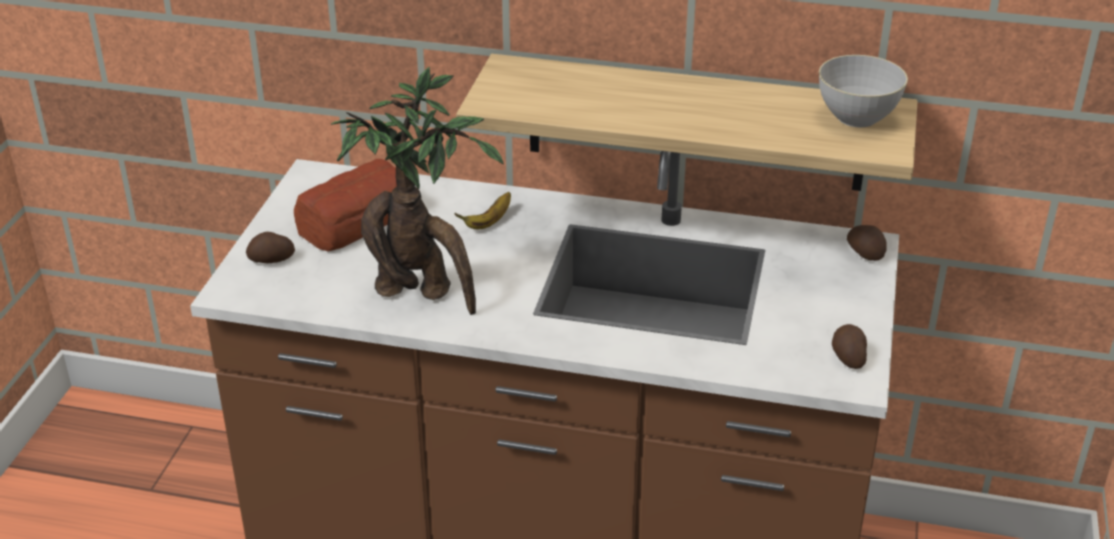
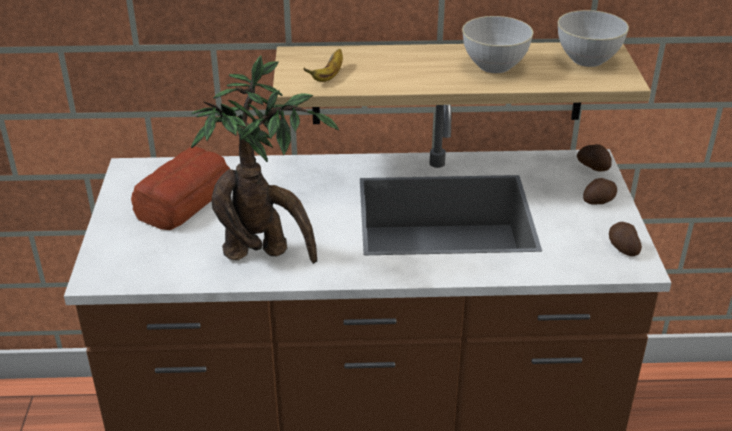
camera: 15 degrees left, 0 degrees up
potato [246,232,295,264] -> potato moved to [583,178,617,204]
banana [454,192,511,229] -> banana moved to [303,49,343,82]
none -> grey bowl [462,16,533,73]

